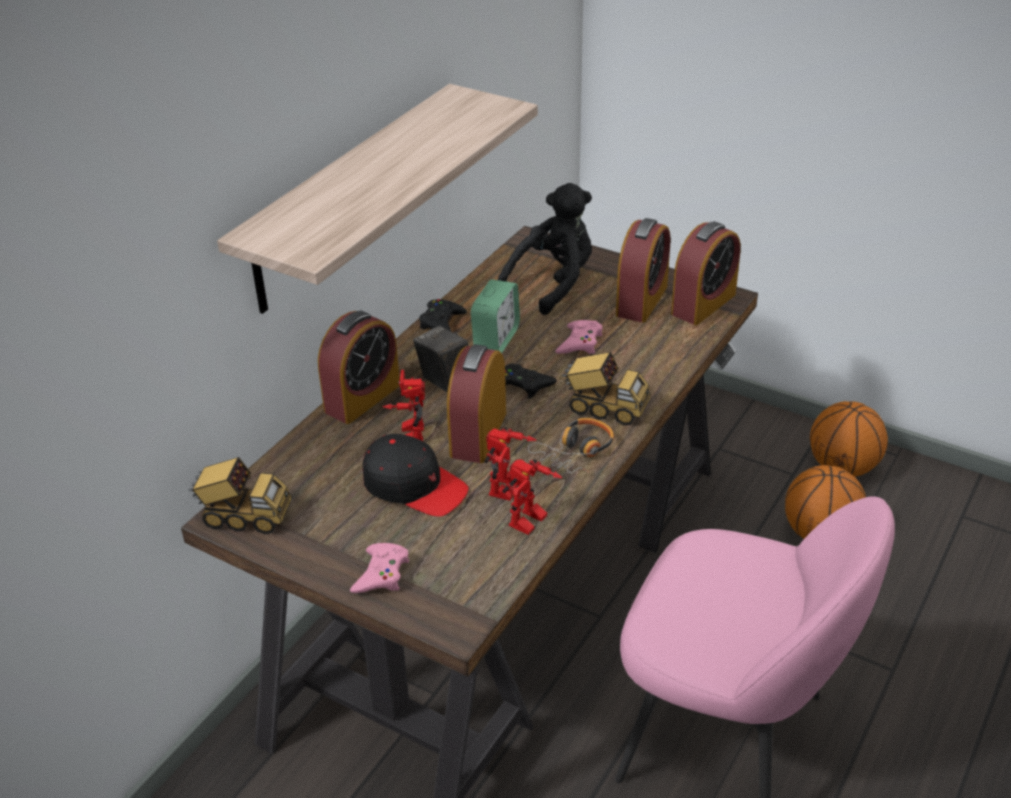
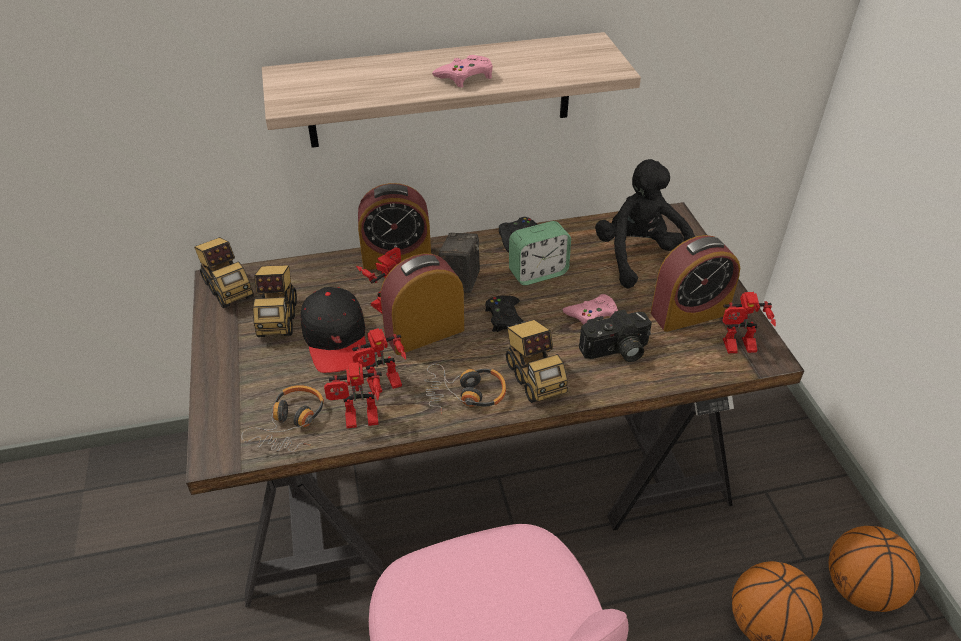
camera: 45 degrees right, 5 degrees up
pink game controller [350,543,409,593] -> pink game controller moved to [432,55,493,88]
black plush toy [498,183,592,315] -> black plush toy turned 105 degrees counterclockwise [595,159,695,289]
alarm clock [671,222,741,325] -> toy robot [722,292,776,353]
none -> headphones [241,385,324,452]
none -> toy truck [253,265,297,337]
none -> camera [579,309,652,362]

